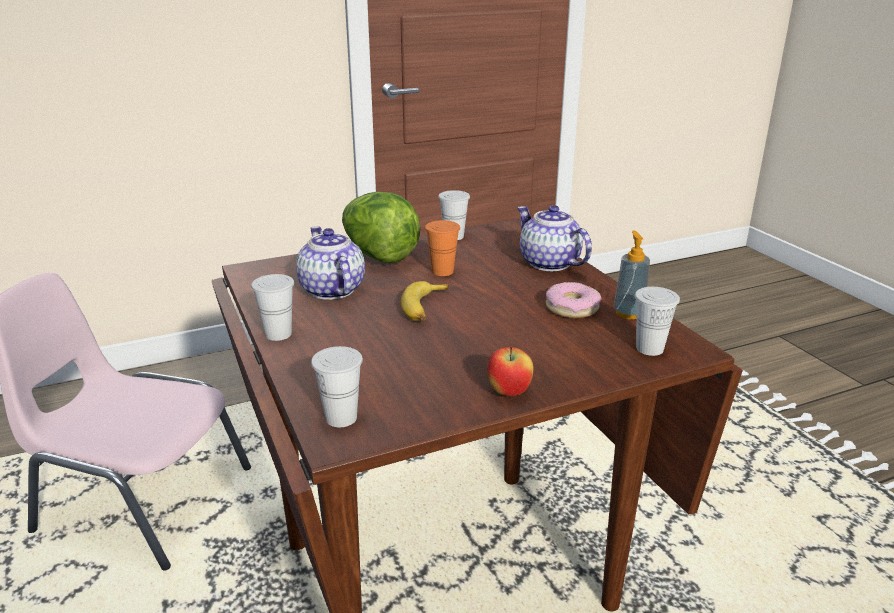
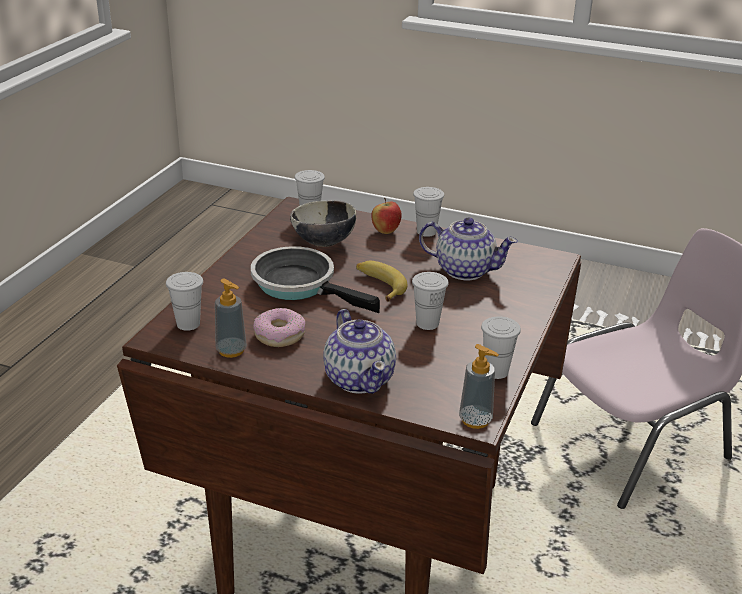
camera: 135 degrees right, 5 degrees up
lettuce [342,192,420,263] -> none
orange cup [425,220,460,276] -> white cup [412,272,449,330]
apple [487,346,533,396] -> apple moved to [371,198,402,234]
teapot [517,205,592,271] -> teapot turned 60 degrees clockwise [323,309,396,394]
none -> frying pan [251,246,380,313]
none -> bowl [290,200,356,247]
none -> soap dispenser [459,344,499,429]

